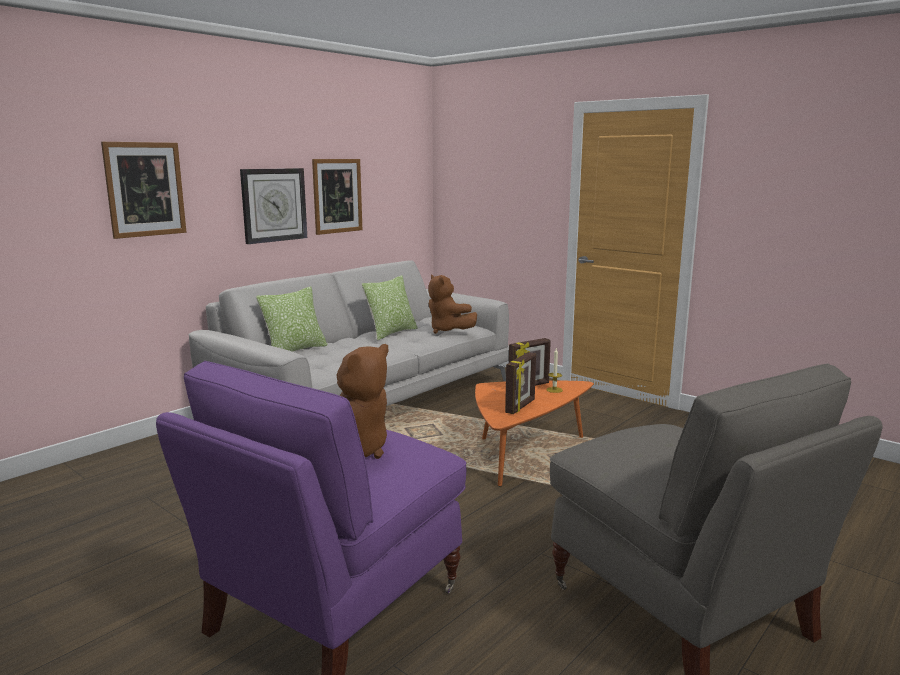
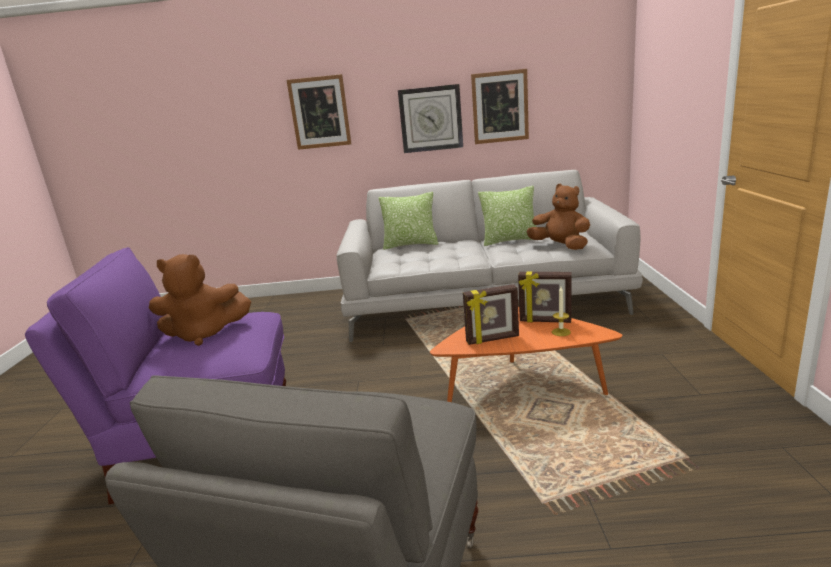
camera: 50 degrees right, 5 degrees up
brown plush toy [428,275,477,334] -> brown plush toy turned 120 degrees clockwise [526,184,590,250]

